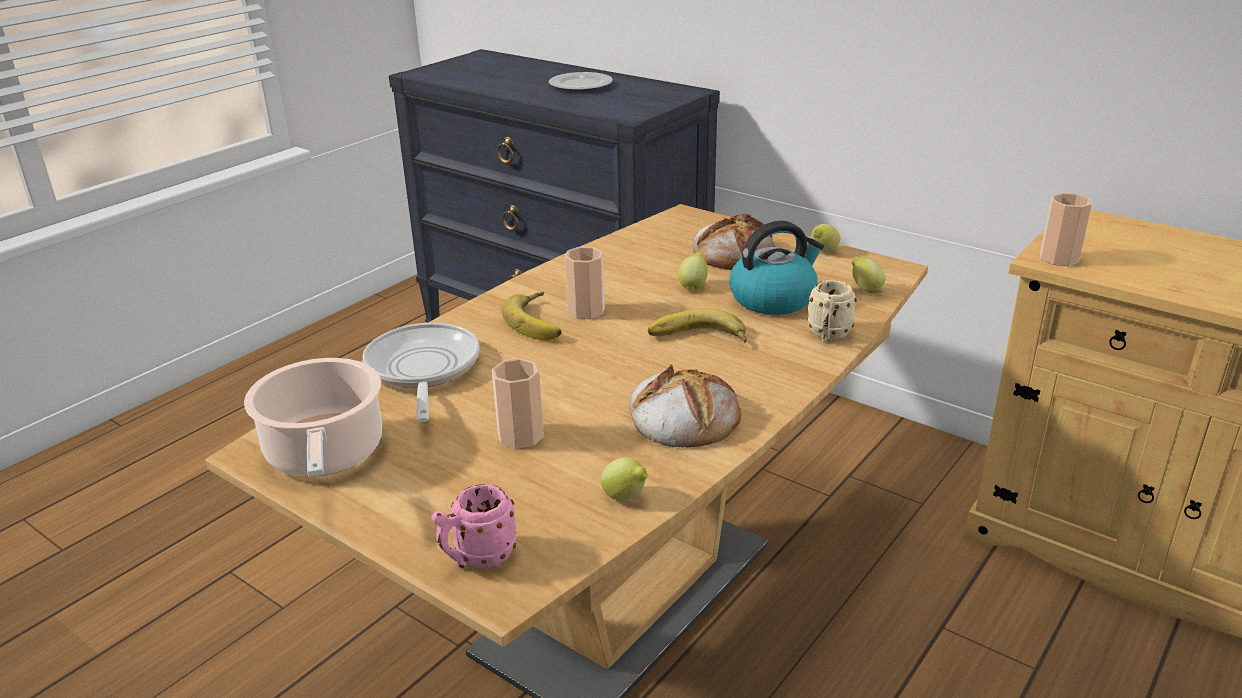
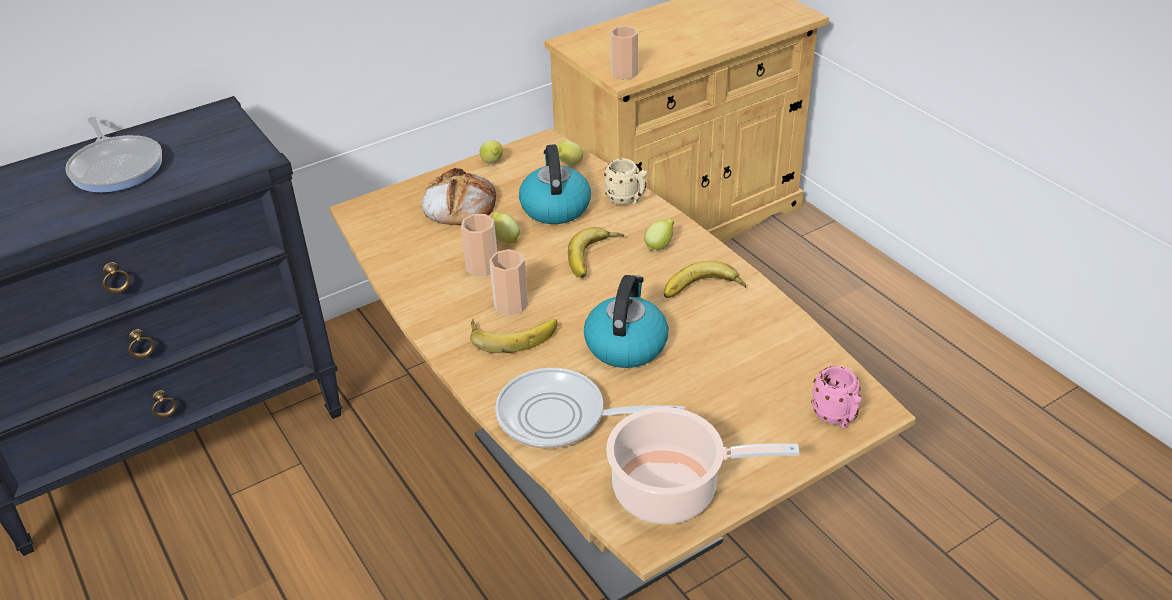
camera: 70 degrees left, 10 degrees up
cup [492,358,544,449] -> cup moved to [461,214,497,277]
plate [549,72,613,92] -> frying pan [65,117,162,193]
lemon [601,458,647,500] -> lemon moved to [644,219,674,251]
bread [630,364,741,447] -> banana [664,261,746,298]
none -> kettle [584,275,669,368]

